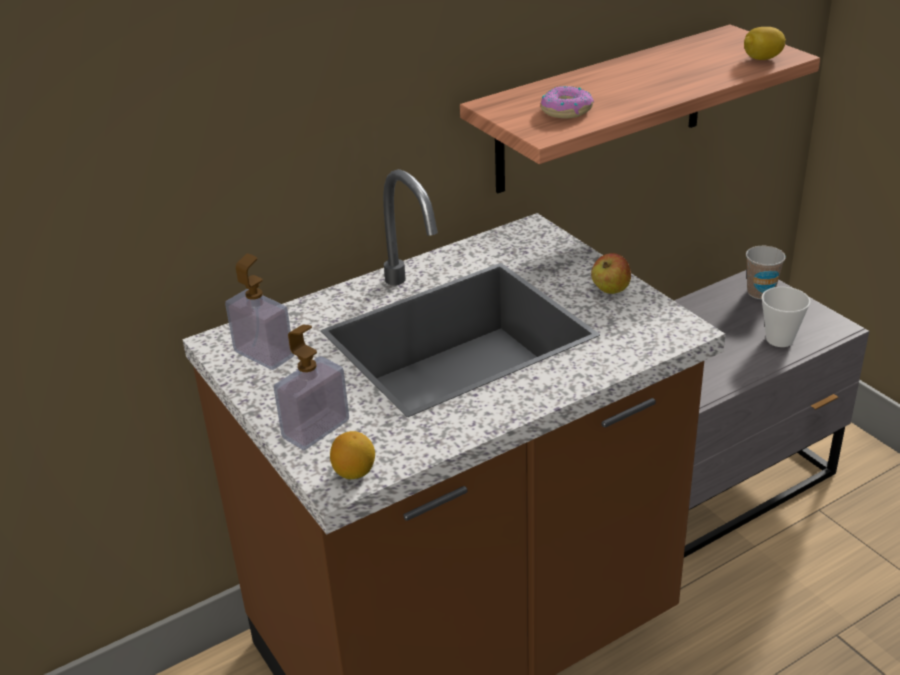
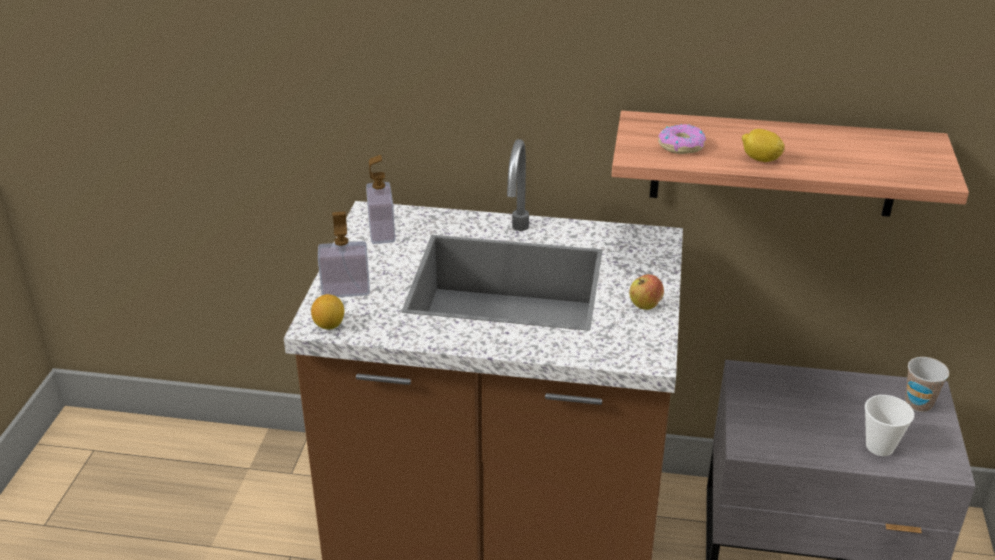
camera: 40 degrees right, 0 degrees up
lemon [744,27,786,60] -> lemon moved to [742,129,785,162]

